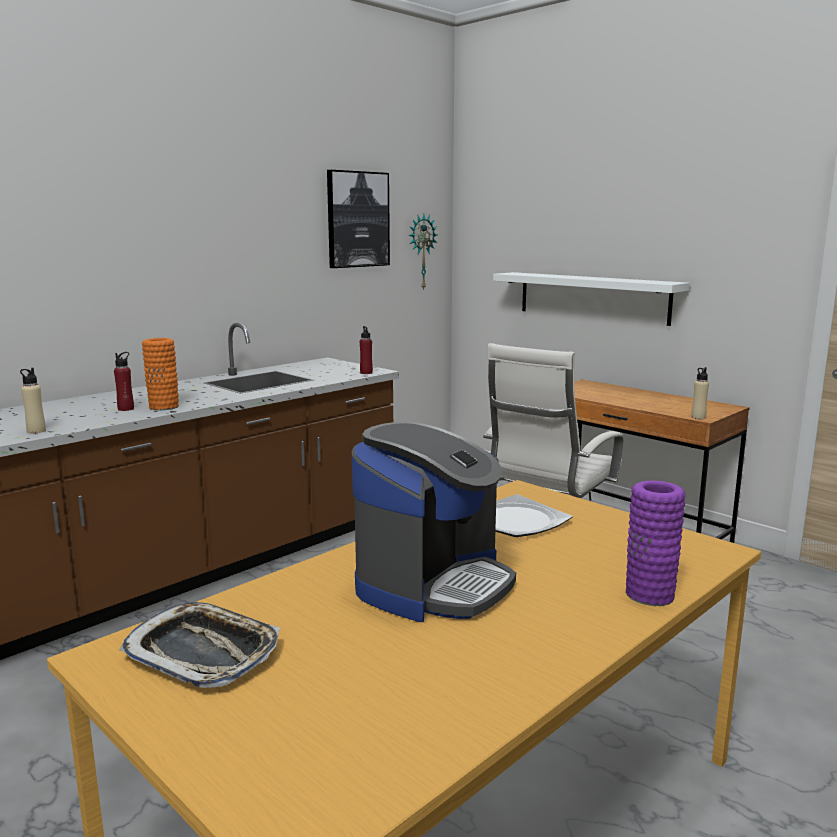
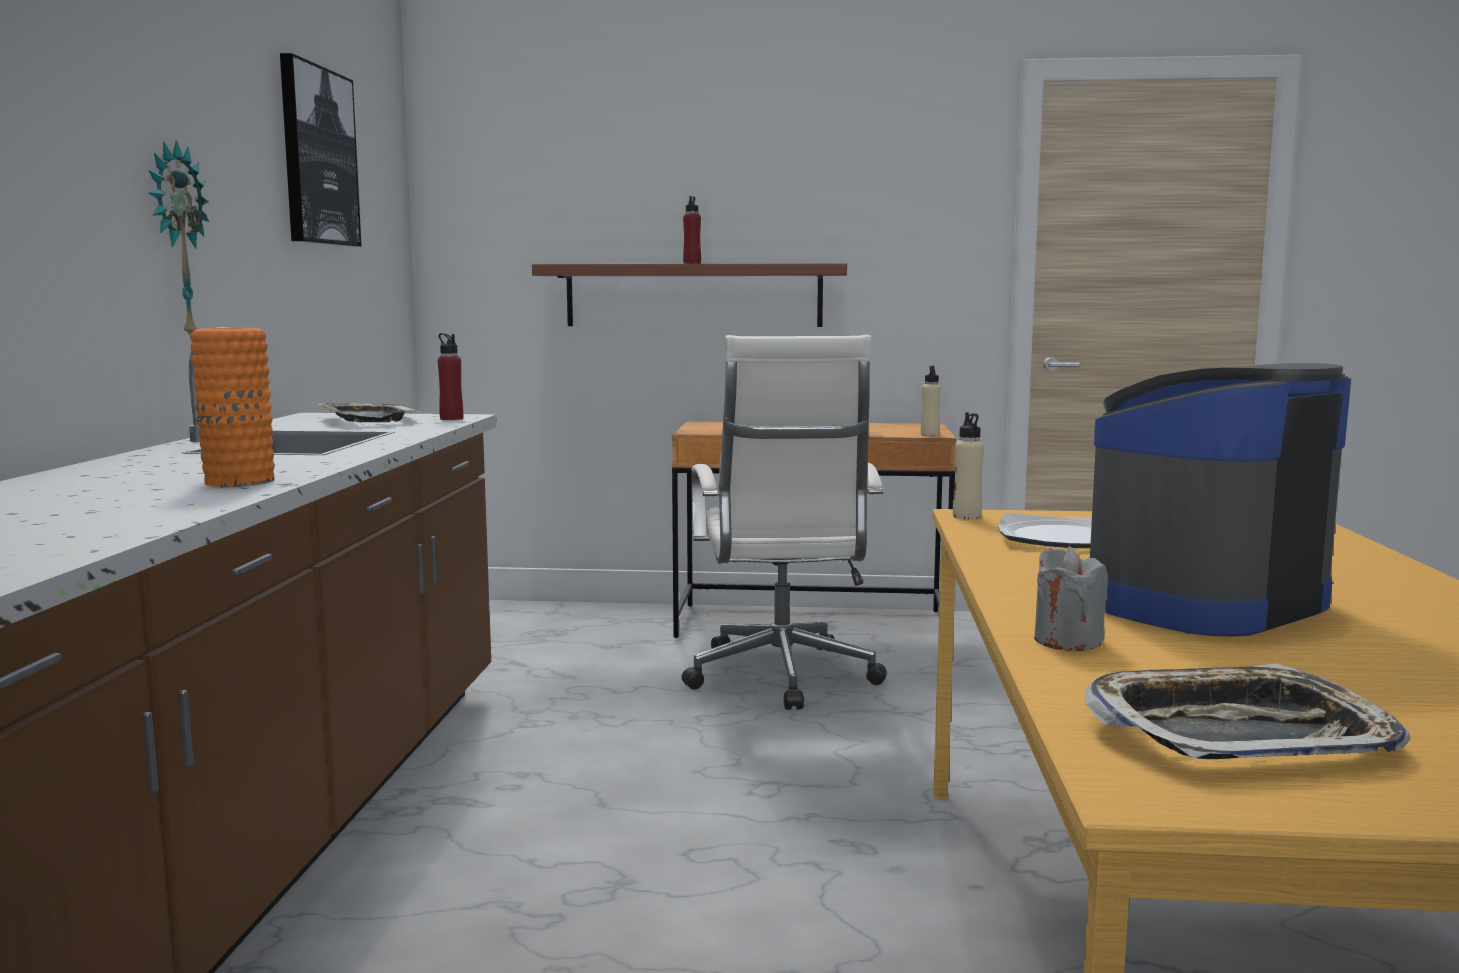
camera: 40 degrees left, 5 degrees down
beige bottle [20,368,46,434] -> beige bottle moved to [953,412,984,520]
red bottle [114,352,134,411] -> red bottle moved to [683,196,701,264]
coffee machine [352,422,516,622] -> coffee machine turned 120 degrees counterclockwise [1090,363,1351,636]
wall clock [409,214,438,291] -> wall clock moved to [149,140,210,341]
white shelf [493,272,690,326] -> brown shelf [532,263,847,327]
purple vase [626,481,685,606] -> none
none -> tray [318,403,420,422]
none -> grey candle [1034,546,1108,651]

